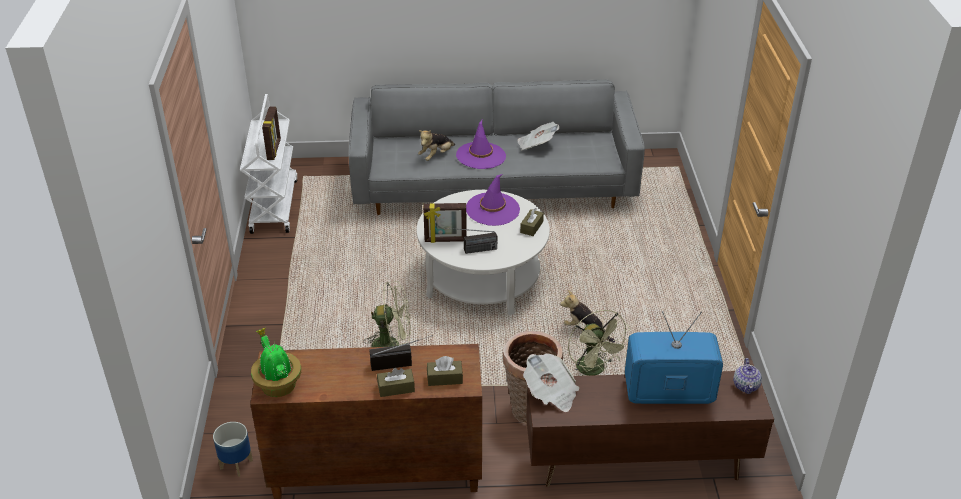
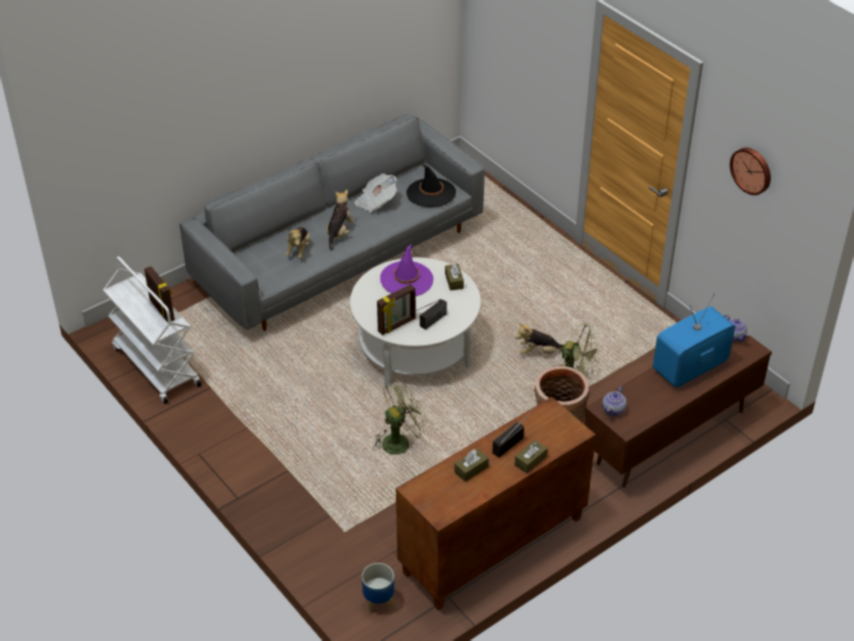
camera: 35 degrees left, 5 degrees up
potted plant [251,328,301,397] -> none
brown tissue box [427,356,463,386] -> brown tissue box moved to [454,449,489,482]
purple hat [456,120,506,169] -> plush toy [326,190,354,251]
newspaper [523,353,579,412] -> teapot [602,386,627,416]
none -> black hat [406,165,456,207]
none -> wall clock [730,148,771,195]

